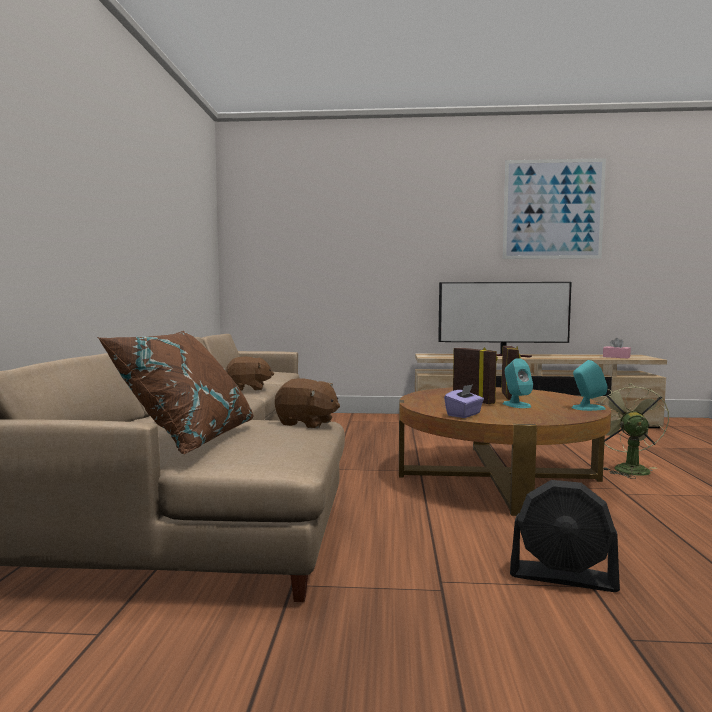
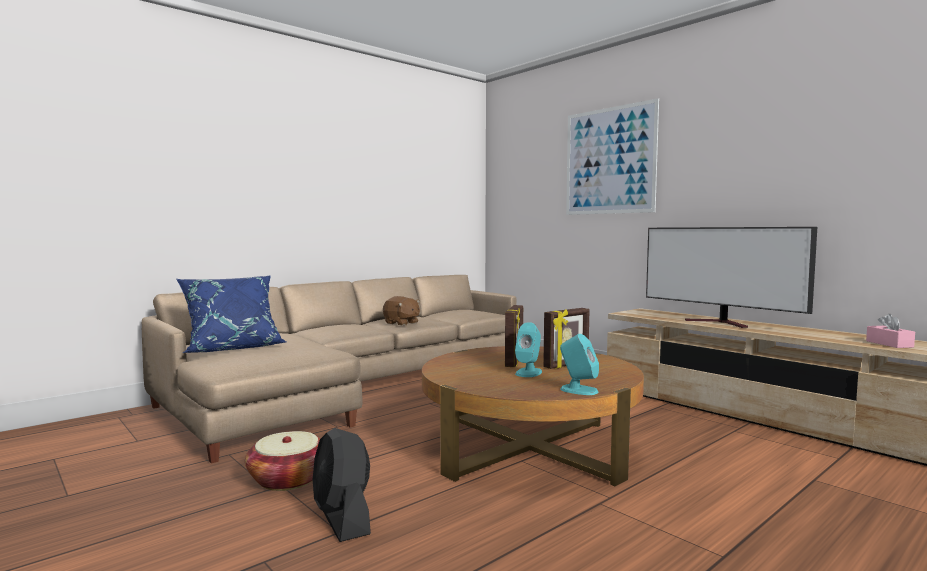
camera: 45 degrees right, 0 degrees up
brown pillow [97,331,253,454] -> blue pillow [176,275,287,353]
brown plush toy [275,378,340,429] -> none
purple tissue box [444,384,484,418] -> none
picture [503,158,606,259] -> picture moved to [566,98,659,215]
green fan [601,383,669,479] -> none
none -> basket [245,431,320,491]

